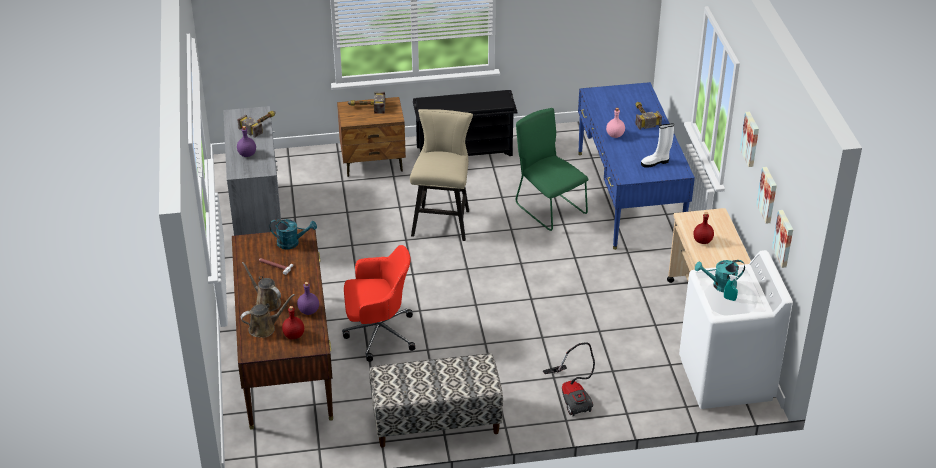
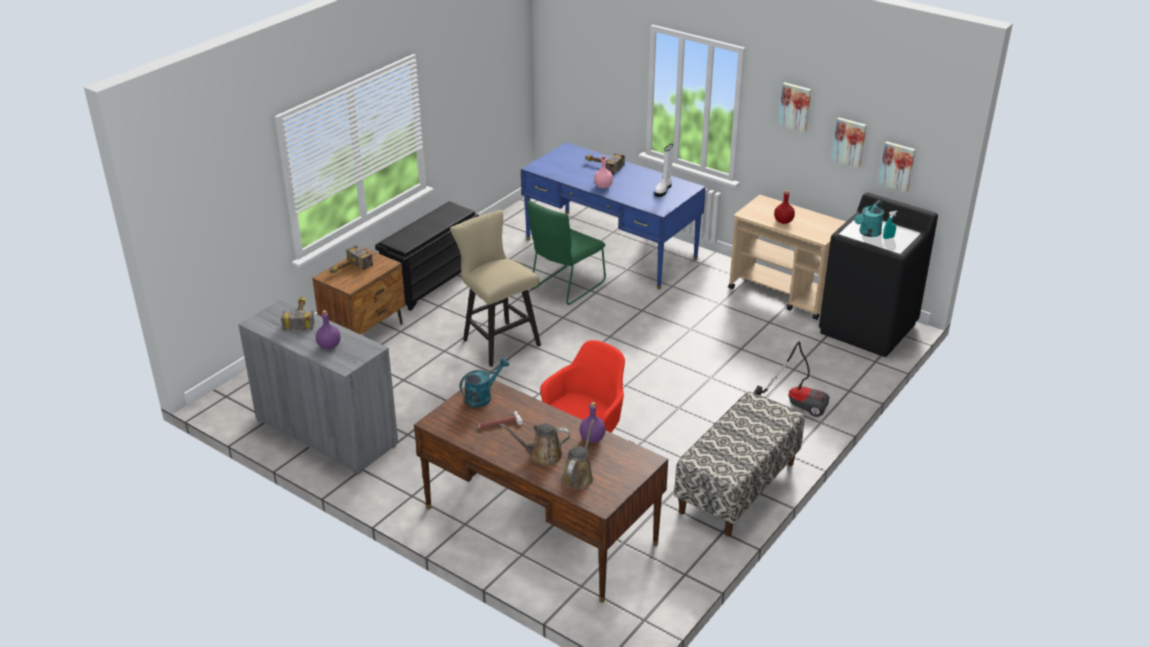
camera: 45 degrees left, 5 degrees down
red bottle [282,306,304,339] -> none
green chair [516,108,589,231] -> green chair turned 60 degrees counterclockwise [527,201,606,305]
white washing machine [679,250,793,409] -> black washing machine [819,192,938,357]

